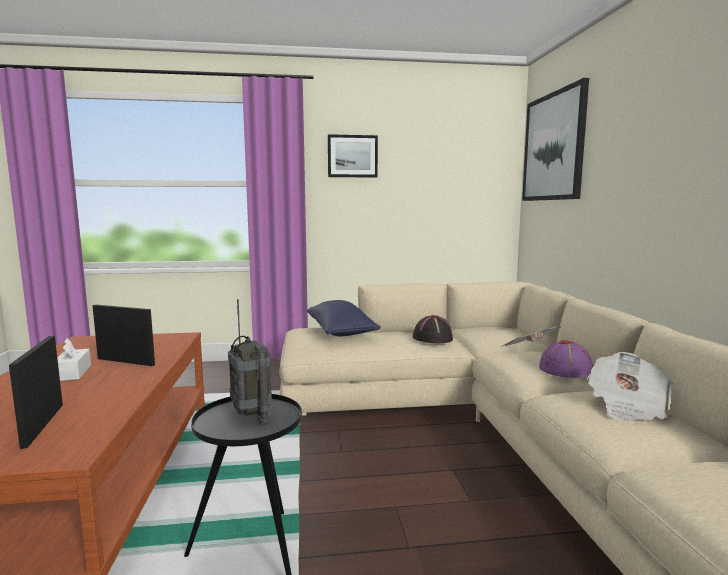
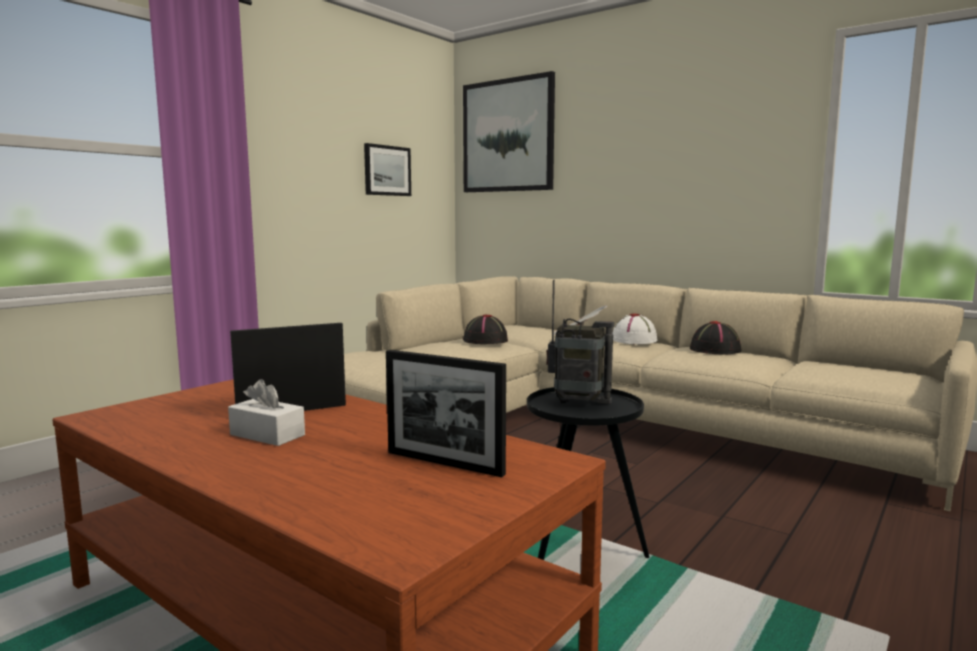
camera: 45 degrees left, 0 degrees up
blue pillow [307,300,381,336] -> none
picture [328,134,378,178] -> picture moved to [364,143,411,196]
purple hat [539,340,593,378] -> white hat [612,313,657,344]
newspaper [587,352,673,421] -> black hat [690,321,742,354]

